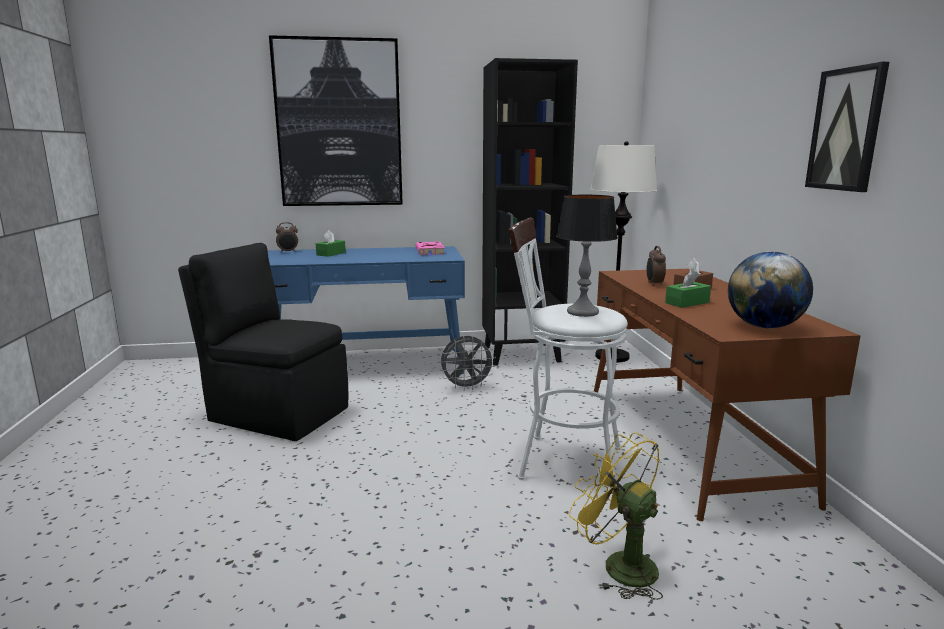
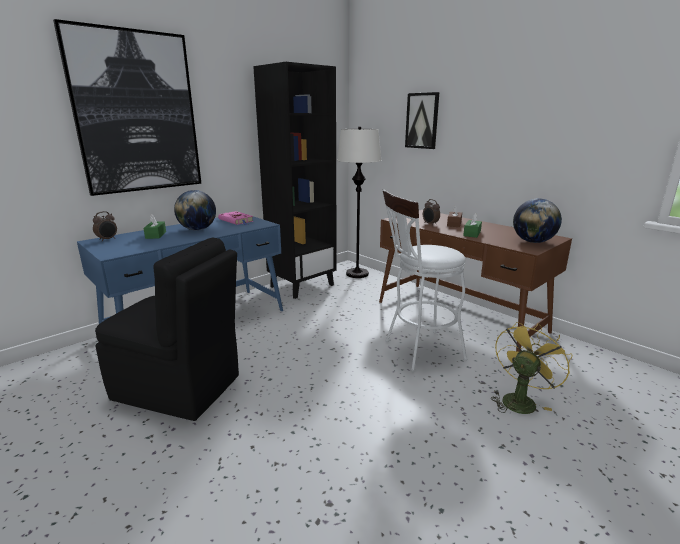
camera: 35 degrees left, 5 degrees up
black chair [178,243,348,441] -> black chair turned 150 degrees counterclockwise [95,237,239,421]
grey fan [440,336,496,390] -> none
table lamp [556,195,618,317] -> none
yellow fan [569,432,663,600] -> yellow fan turned 120 degrees clockwise [491,322,573,414]
picture [805,62,889,192] -> picture moved to [405,92,439,149]
none -> globe [174,190,216,230]

